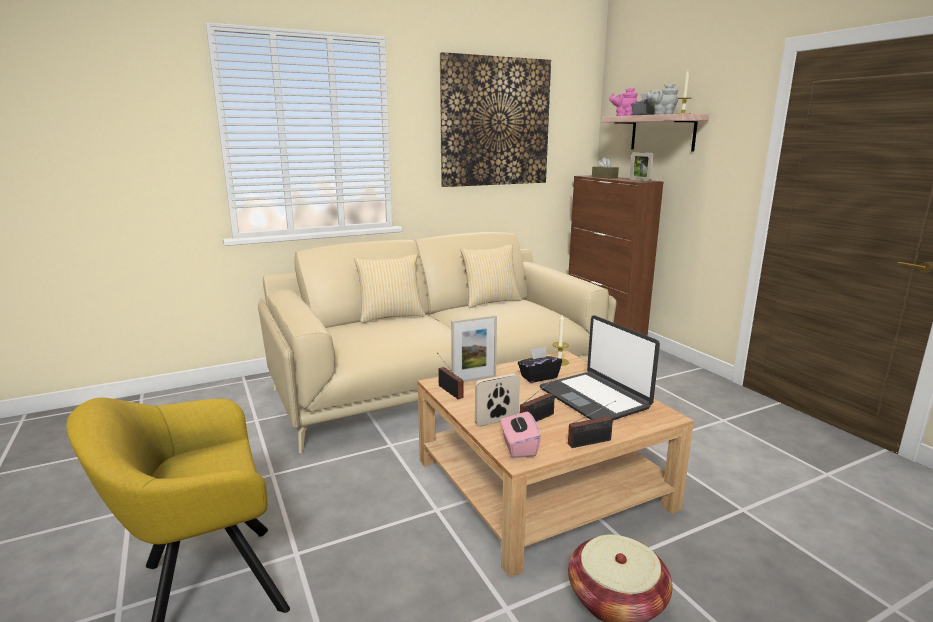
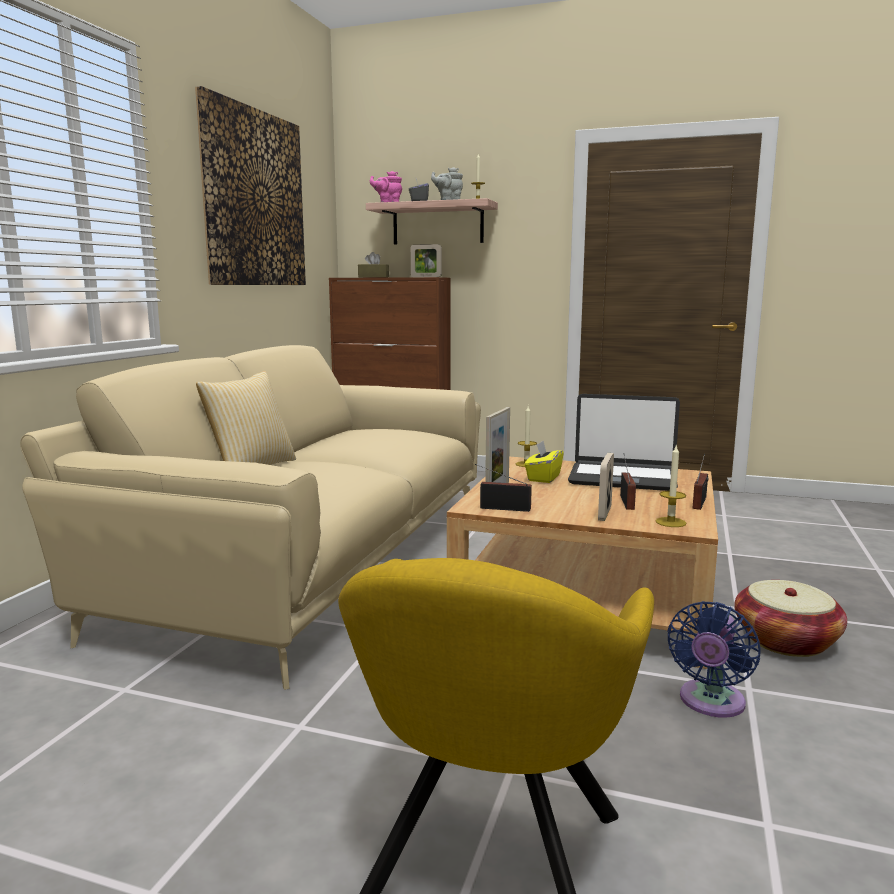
camera: 45 degrees left, 5 degrees down
pillow [460,244,522,308] -> none
pink tissue box [500,411,541,458] -> candle [655,444,687,527]
black tissue box [518,347,562,383] -> yellow tissue box [524,441,563,483]
none -> blue fan [667,601,760,718]

